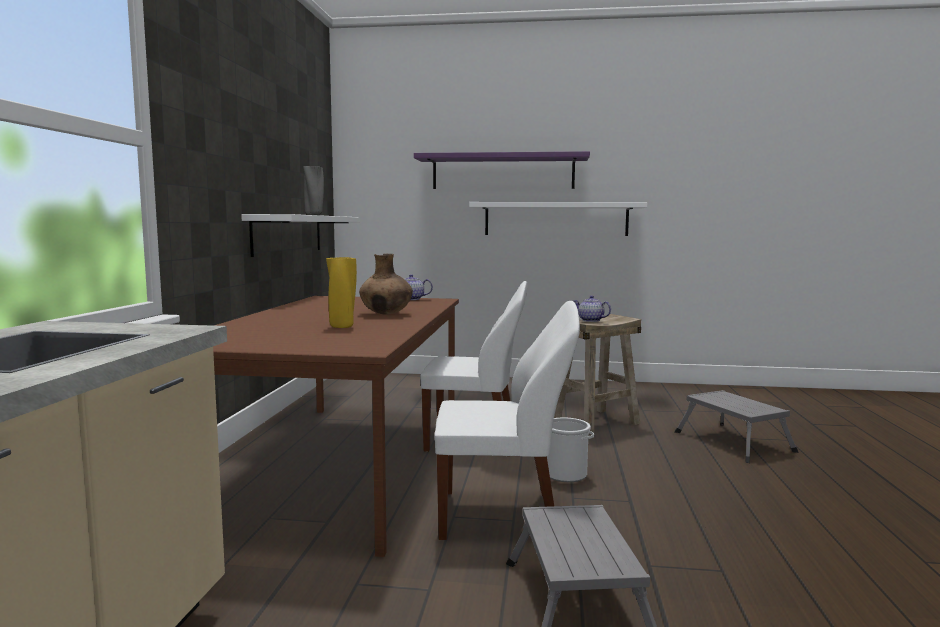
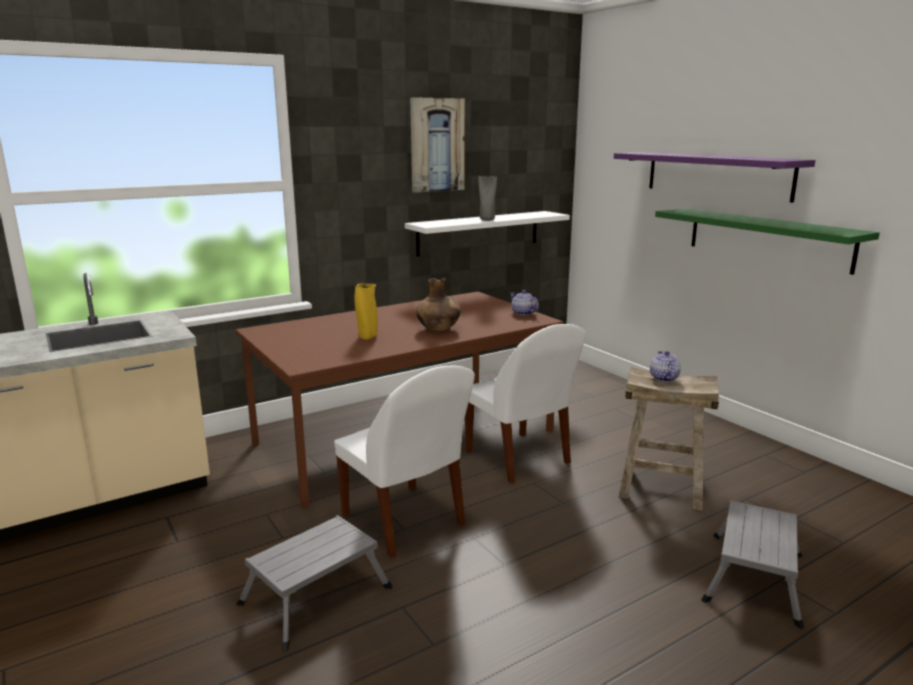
camera: 50 degrees right, 10 degrees up
white shelf [469,202,648,236] -> green shelf [655,208,880,275]
bucket [547,418,594,482] -> none
none -> picture [410,97,465,193]

